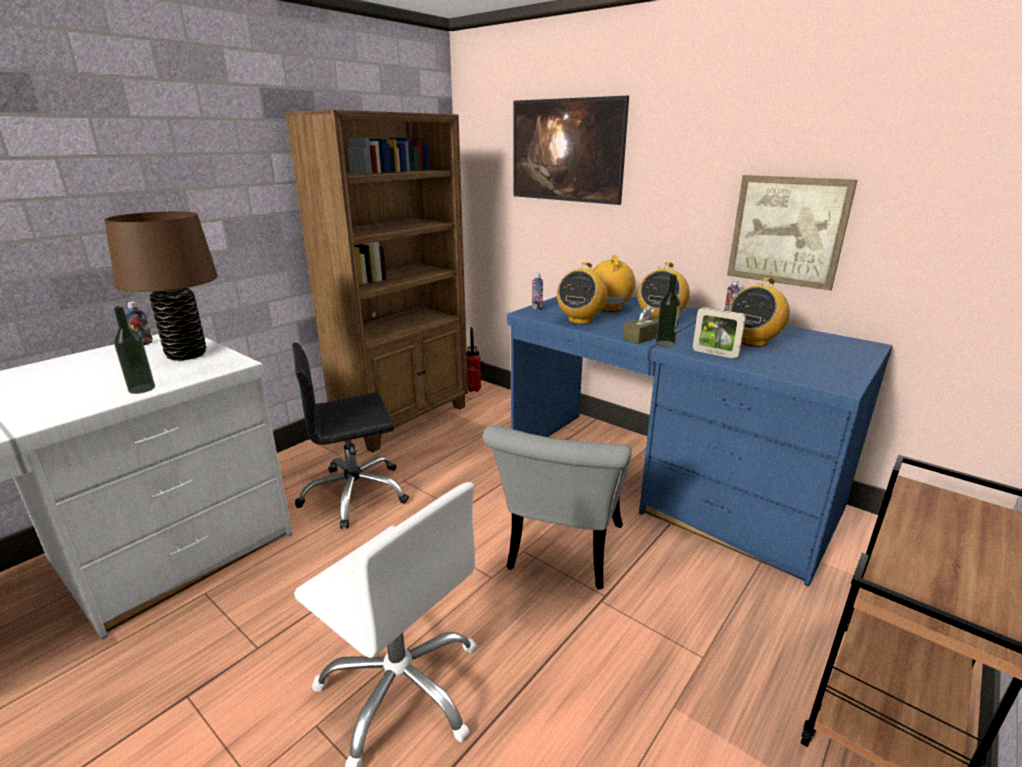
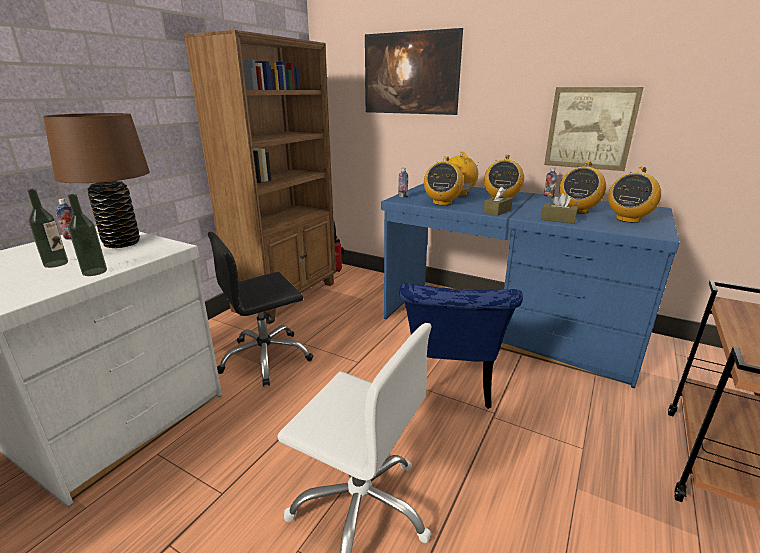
camera: 10 degrees left, 0 degrees up
grey chair [483,425,632,590] -> blue chair [400,283,523,409]
bottle [656,274,680,347] -> bottle moved to [27,189,68,268]
picture frame [693,307,746,359] -> brown tissue box [541,193,578,224]
none -> radio [608,167,661,223]

